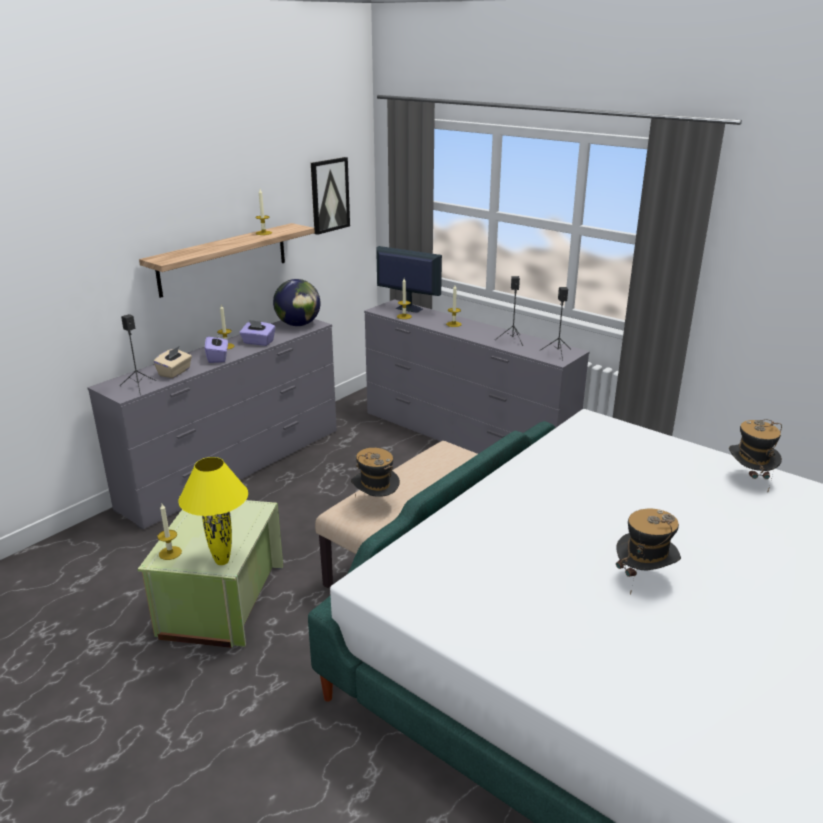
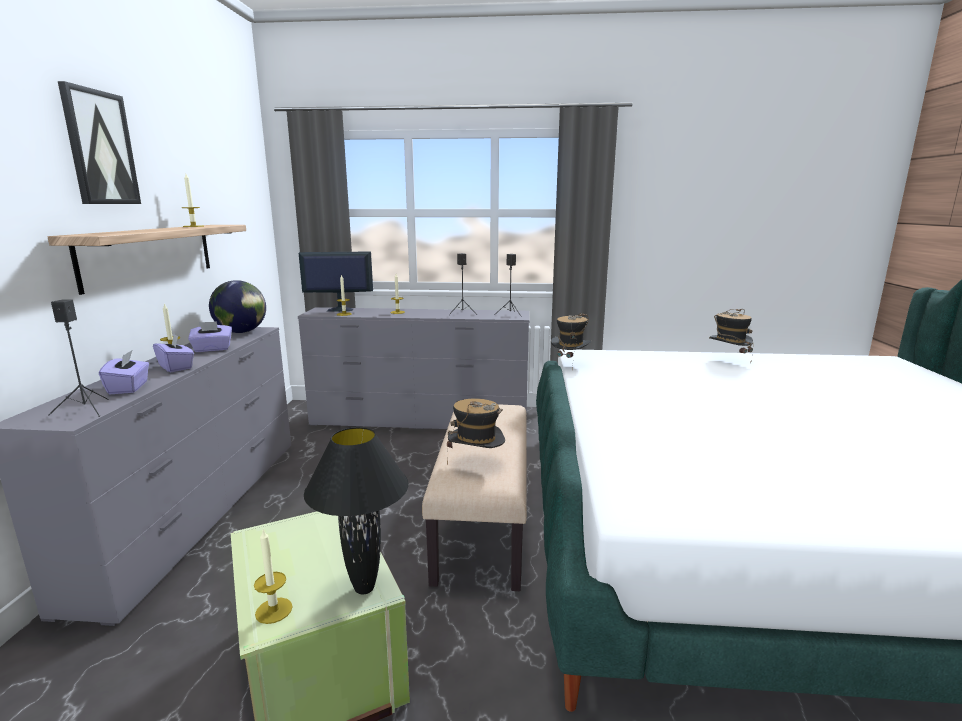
camera: 35 degrees left, 10 degrees down
beige tissue box [154,346,192,378] -> purple tissue box [99,350,149,394]
yellow table lamp [178,457,248,565] -> black table lamp [304,427,409,594]
picture [311,157,350,235] -> picture moved to [58,81,141,204]
hat [616,509,681,595] -> hat moved to [551,313,592,370]

